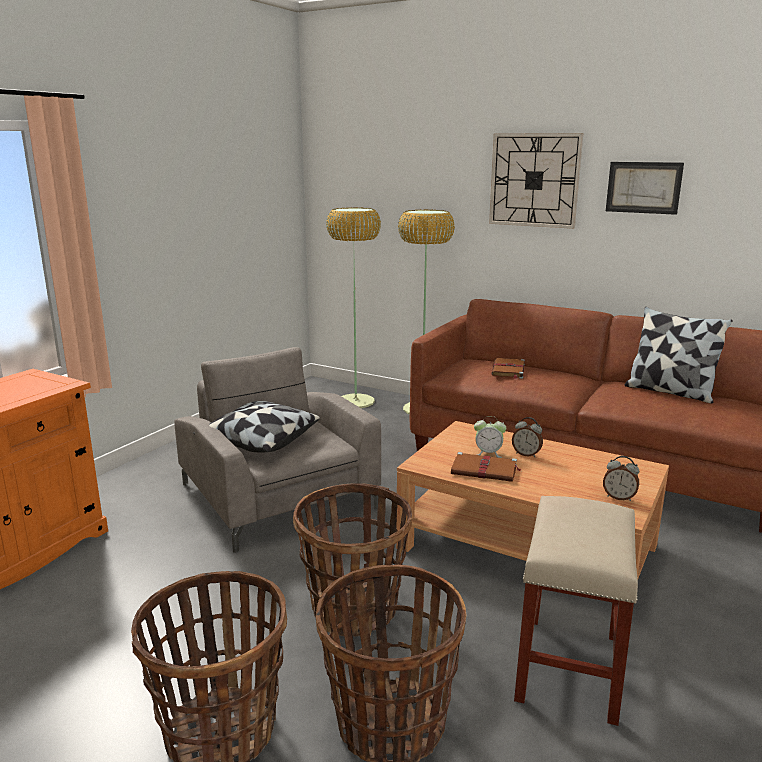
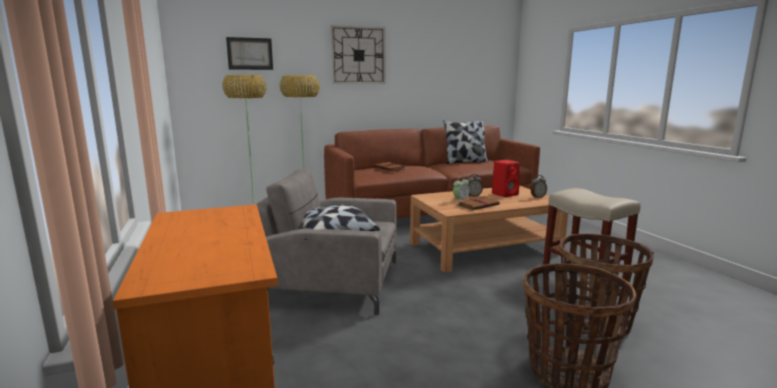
camera: 50 degrees left, 5 degrees down
basket [293,483,412,636] -> none
picture [606,162,684,215] -> picture moved to [226,37,273,70]
none -> red speaker [492,160,520,197]

